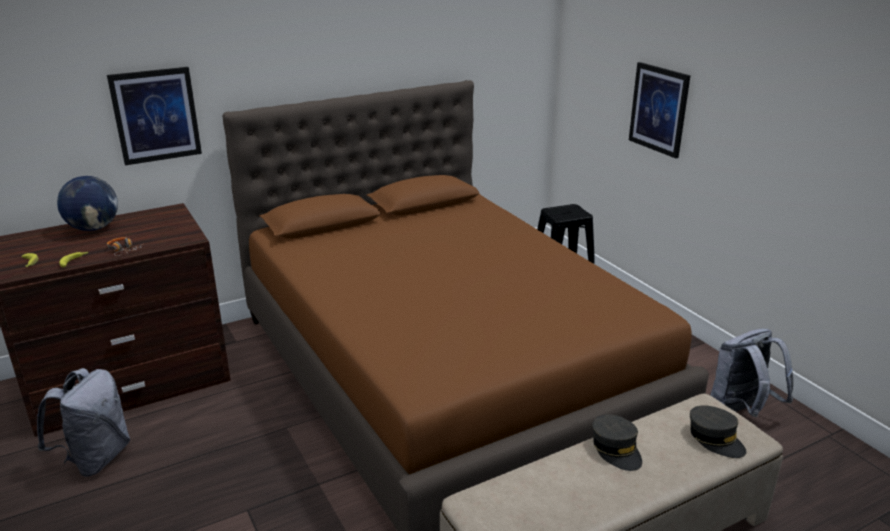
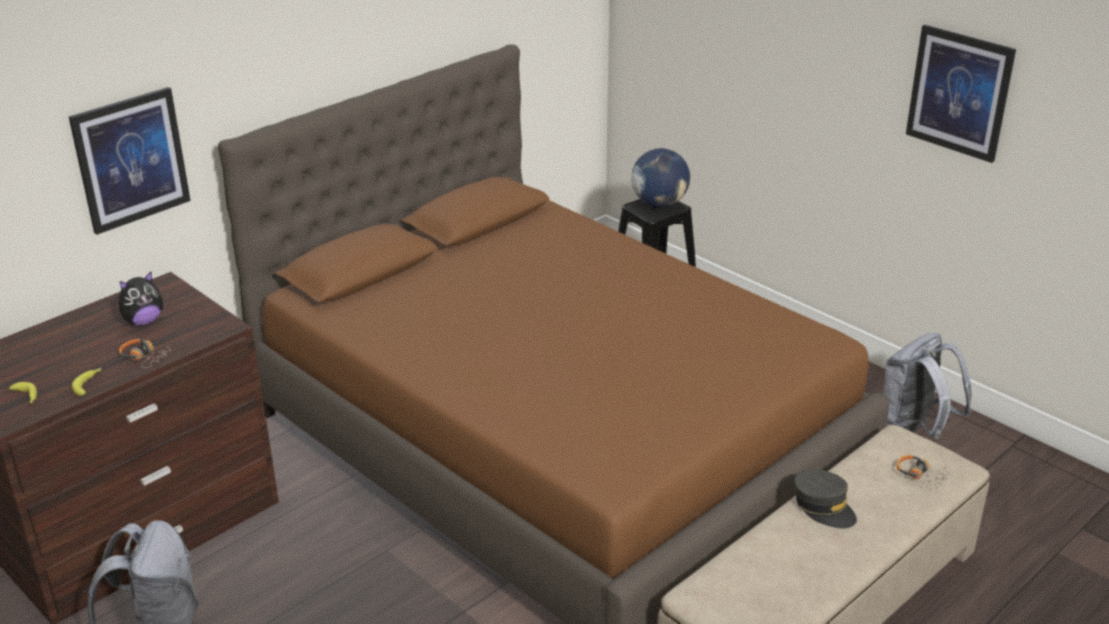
camera: 15 degrees left, 5 degrees up
globe [57,176,118,231] -> globe moved to [631,148,690,207]
picture [629,62,690,158] -> picture moved to [906,25,1016,163]
grey cap [690,405,746,458] -> headphones [897,455,949,490]
none -> plush toy [119,272,163,326]

